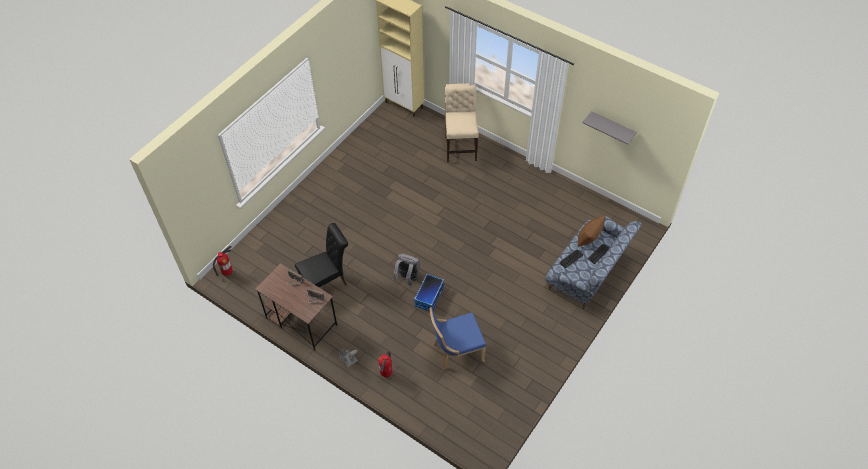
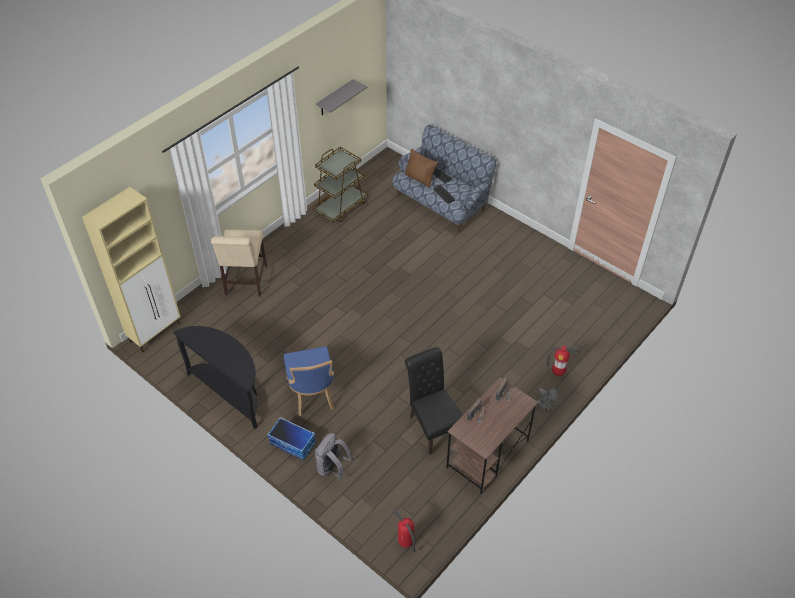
camera: 85 degrees left, 5 degrees down
grey backpack [392,254,419,287] -> grey backpack moved to [315,433,354,479]
storage box [414,274,444,311] -> storage box moved to [267,417,316,460]
blue chair [429,307,486,370] -> blue chair moved to [284,346,334,416]
beige chair [445,83,479,162] -> beige chair turned 90 degrees counterclockwise [211,229,267,297]
none -> black console table [173,326,258,429]
none -> brown cart [313,147,368,222]

